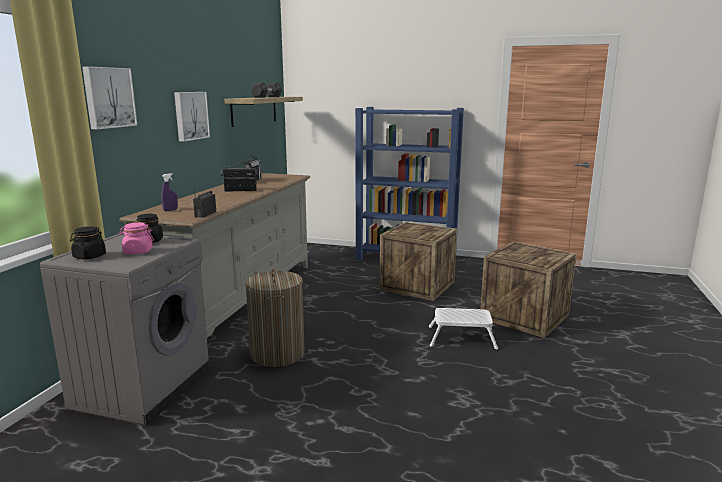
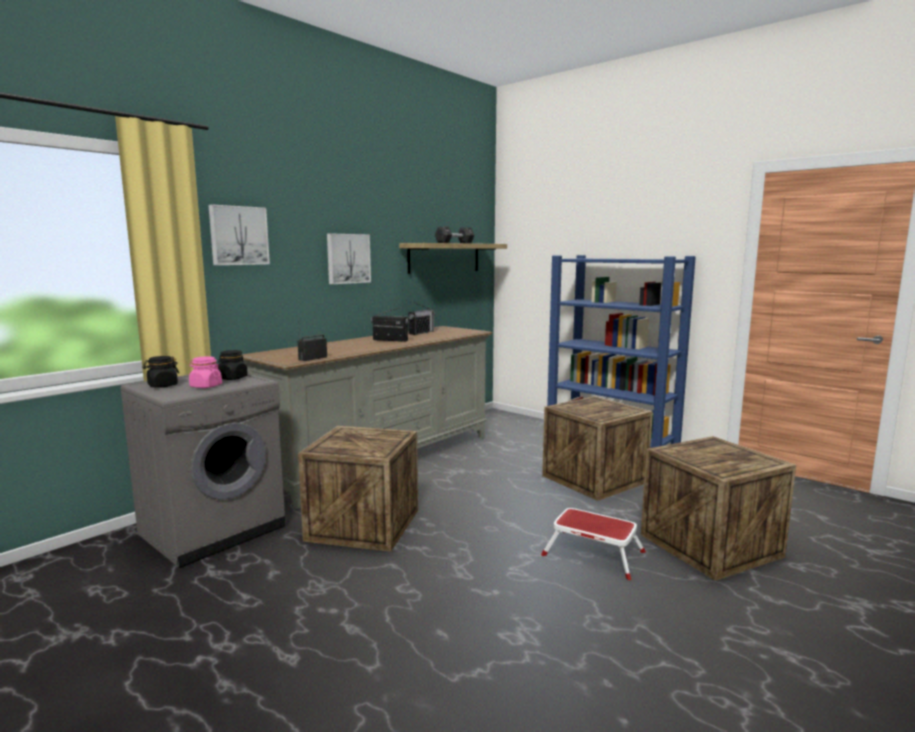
camera: 25 degrees right, 5 degrees down
purple spray bottle [161,173,178,211] -> none
laundry basket [245,267,304,367] -> crate [298,426,418,552]
white step ladder [429,308,498,350] -> red step ladder [541,508,646,580]

